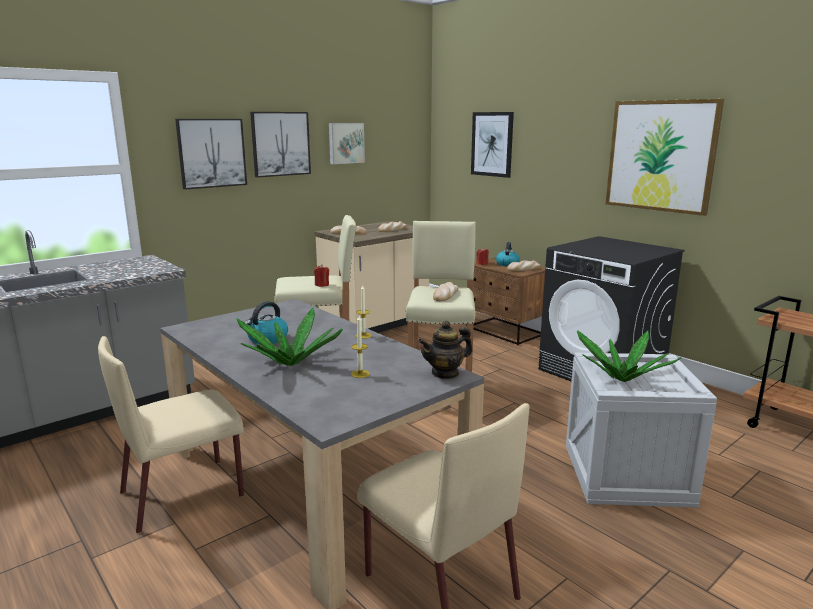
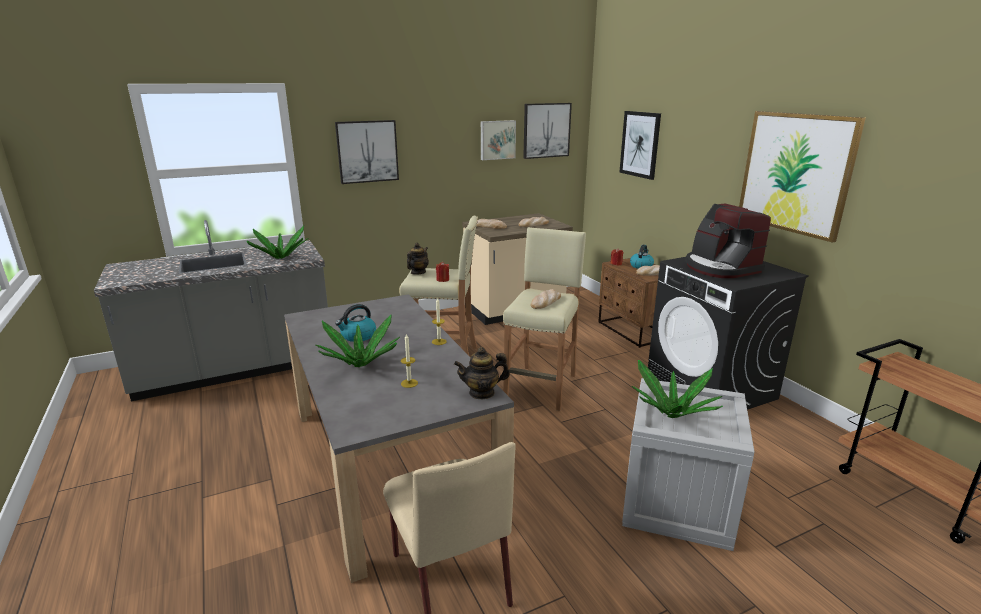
camera: 15 degrees right, 5 degrees up
beige chair [98,336,244,534] -> none
picture [250,112,311,177] -> picture moved to [523,103,572,159]
none -> potted plant [247,225,308,259]
none -> teapot [407,243,429,275]
none -> coffee machine [685,204,771,278]

